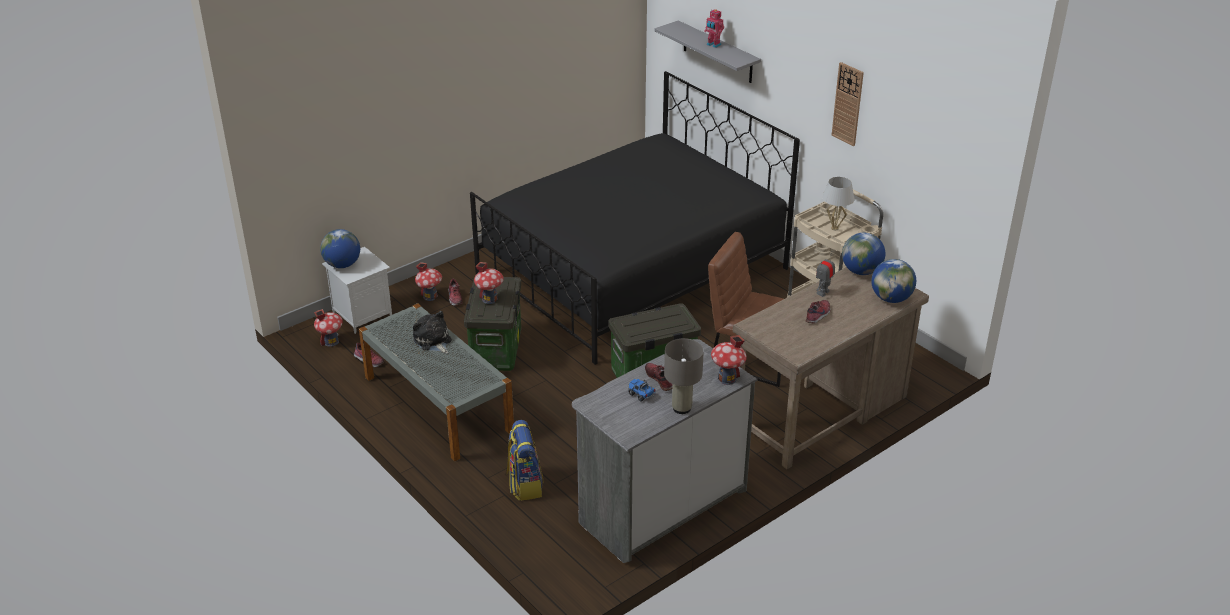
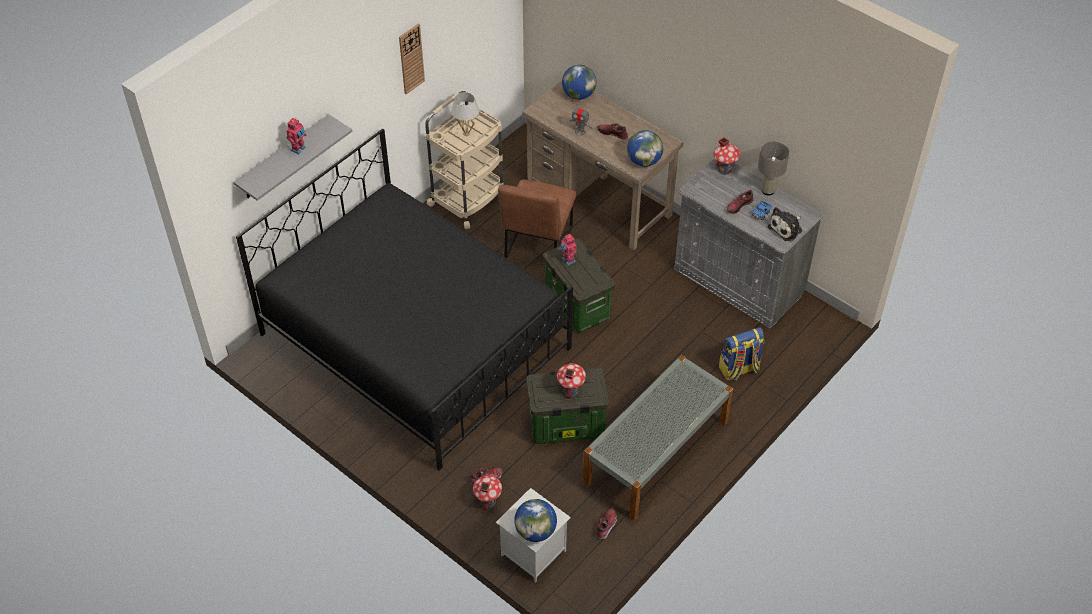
camera: 100 degrees left, 15 degrees up
toy house [314,309,343,347] -> none
plush toy [413,311,452,353] -> plush toy moved to [768,207,802,241]
globe [842,233,885,275] -> globe moved to [627,130,663,167]
none -> toy robot [560,234,577,266]

